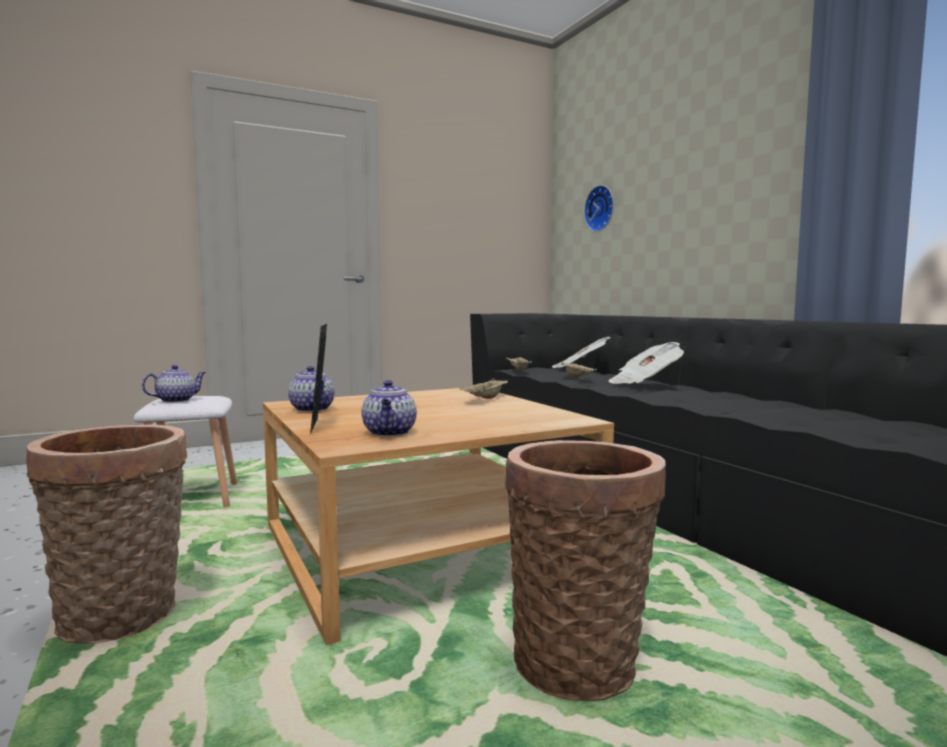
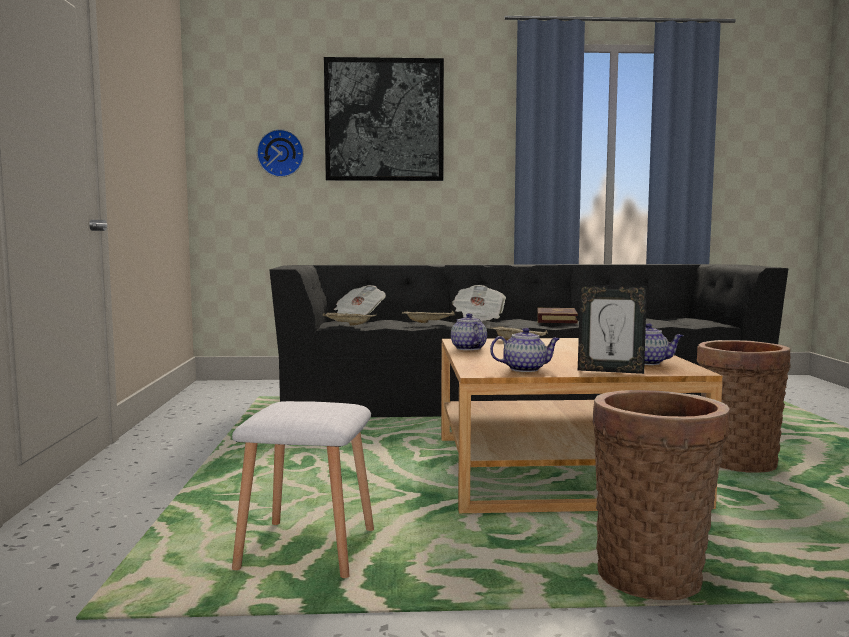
camera: 65 degrees left, 0 degrees up
teapot [142,365,206,402] -> teapot moved to [451,313,487,350]
none -> picture [324,57,444,181]
none -> book [537,308,578,323]

